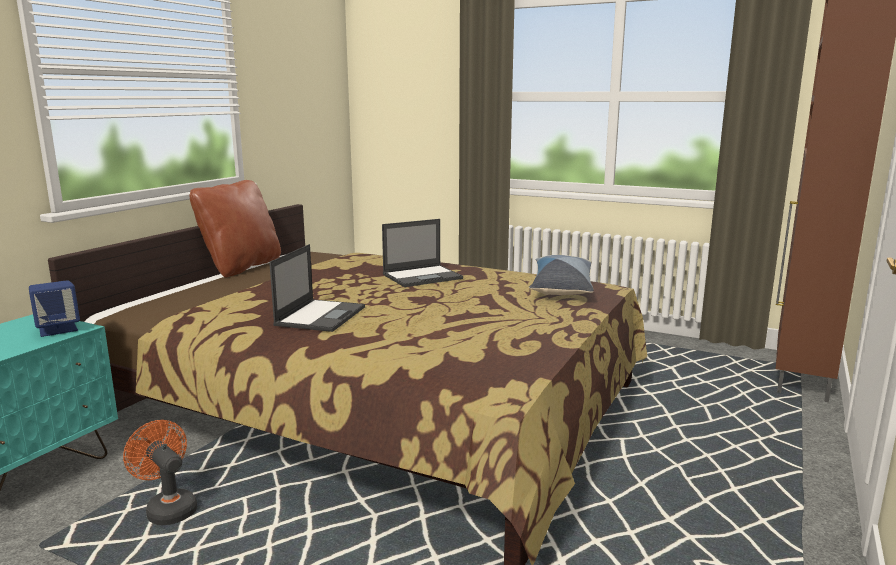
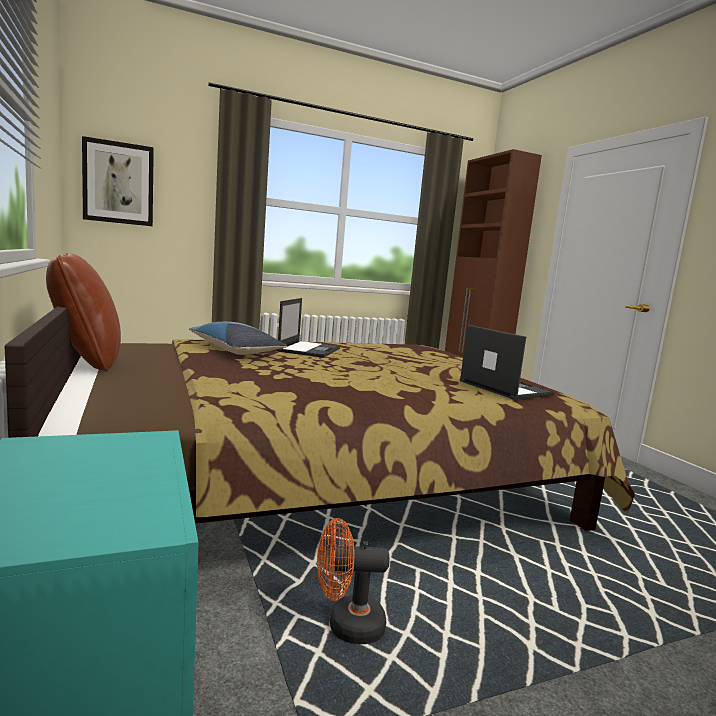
camera: 50 degrees left, 5 degrees down
blue speaker [29,280,80,337] -> none
laptop [269,244,365,332] -> laptop moved to [460,325,555,400]
pillow [529,255,594,295] -> pillow moved to [189,322,287,355]
none -> picture [82,136,154,226]

